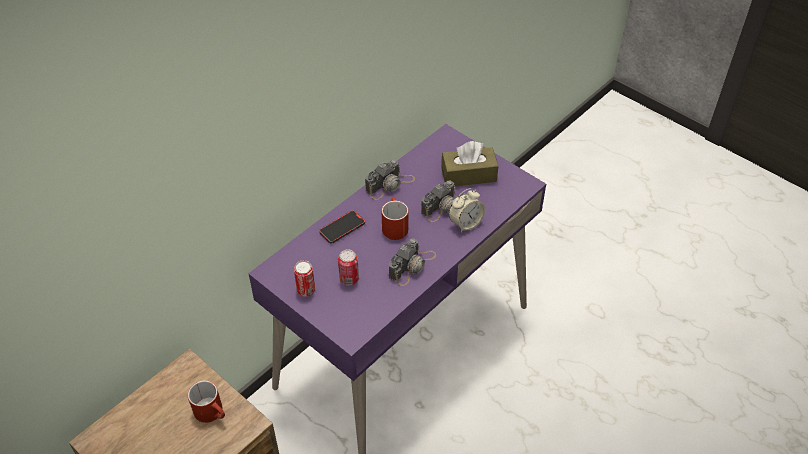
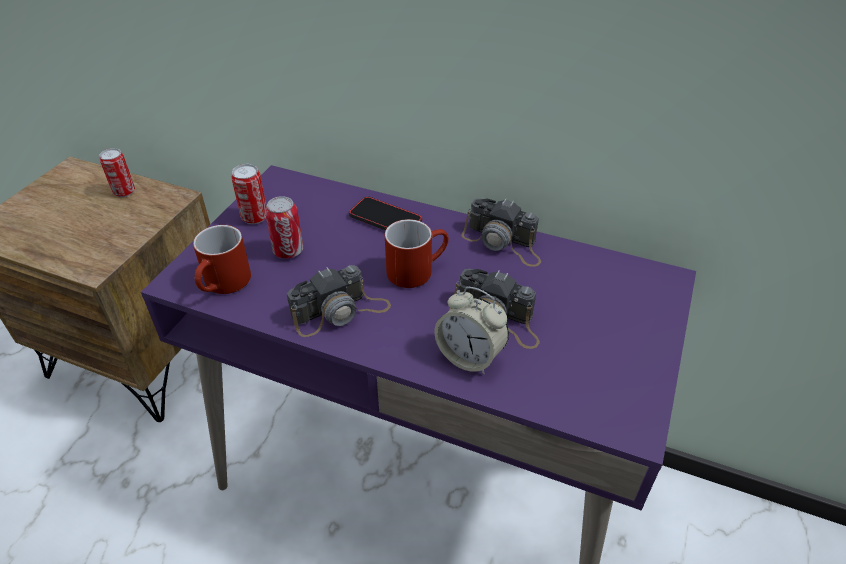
camera: 70 degrees right, 5 degrees down
red mug [188,380,225,423] -> red mug moved to [193,225,251,294]
camera [389,238,436,286] -> camera turned 45 degrees counterclockwise [287,265,391,337]
brown tissue box [441,141,498,186] -> none
none -> can [99,148,135,197]

